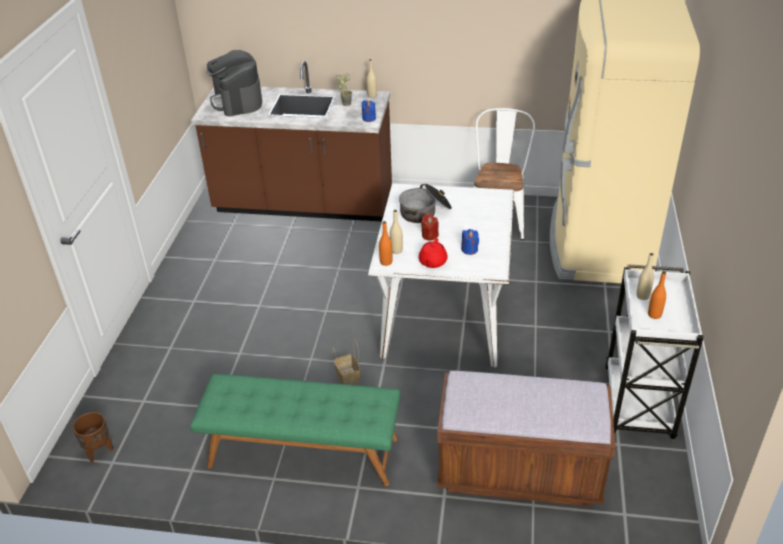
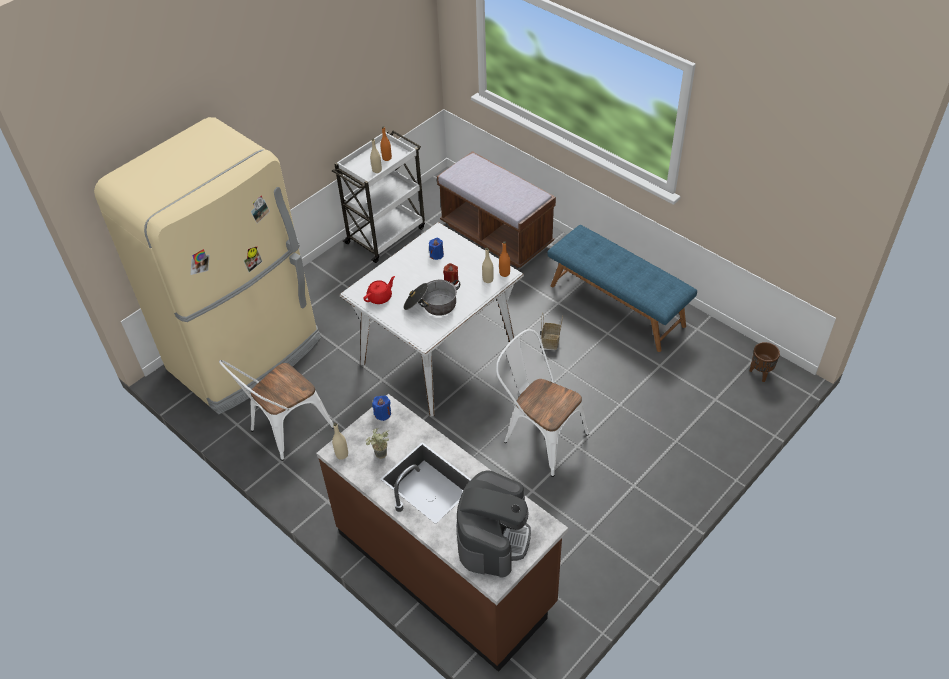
camera: 145 degrees left, 10 degrees up
green bench [190,374,401,486] -> blue bench [548,225,697,352]
red teapot [419,238,448,268] -> red teapot moved to [363,276,395,304]
none -> white chair [496,329,589,477]

